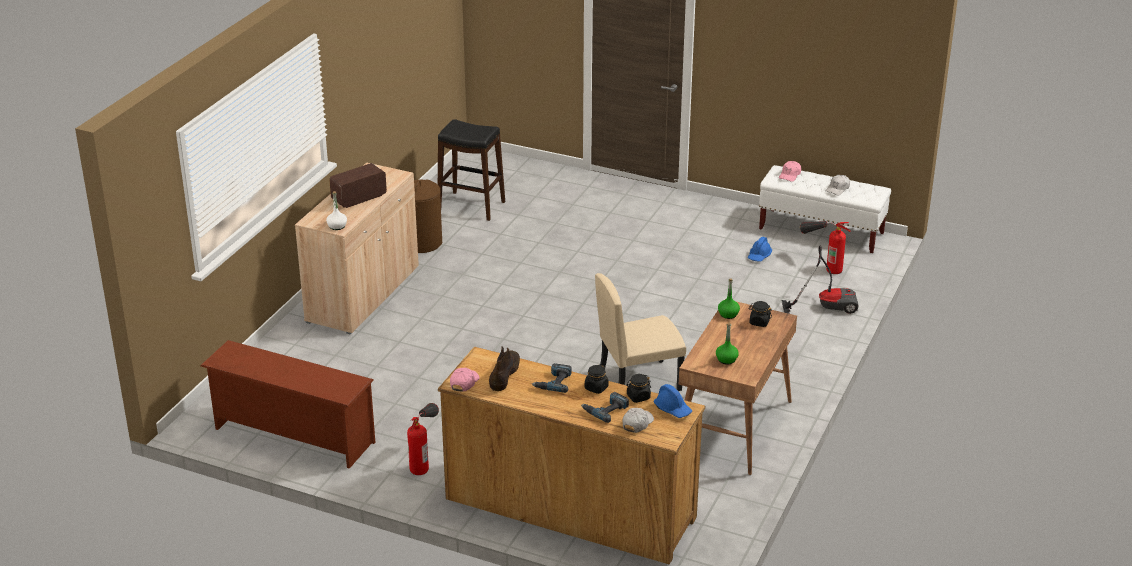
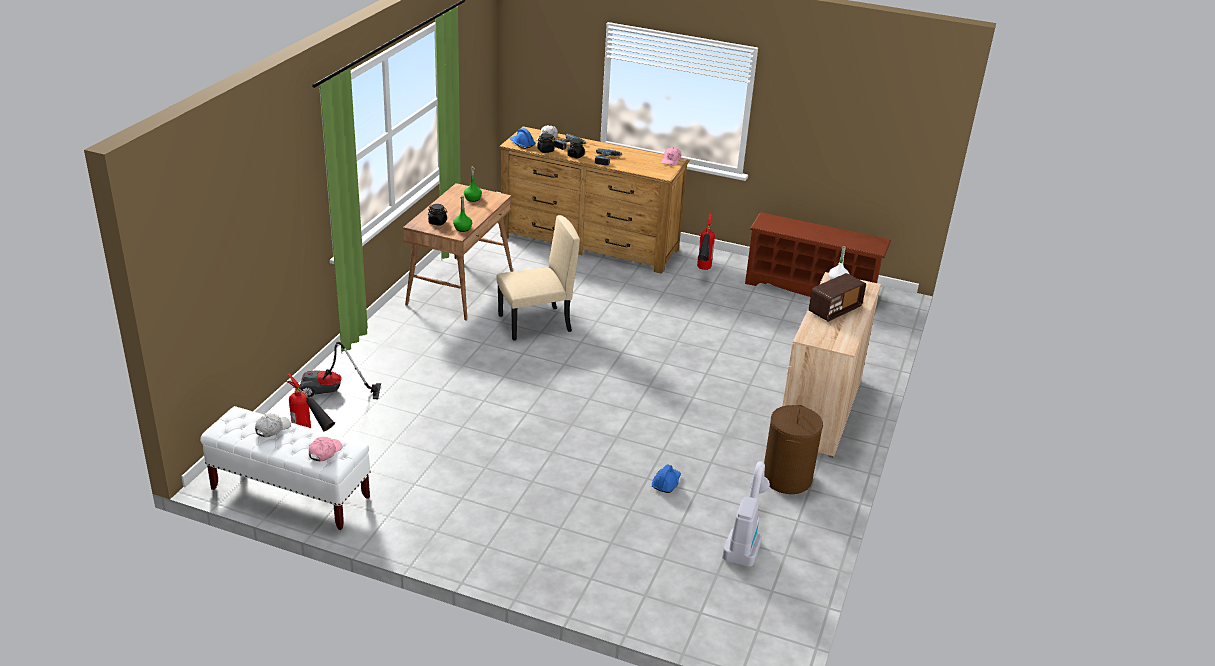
camera: 175 degrees right, 0 degrees up
black stool [438,119,505,221] -> vacuum cleaner [722,461,770,566]
brown boot [489,346,520,391] -> none
blue hard hat [748,237,772,262] -> blue hard hat moved to [652,464,681,493]

